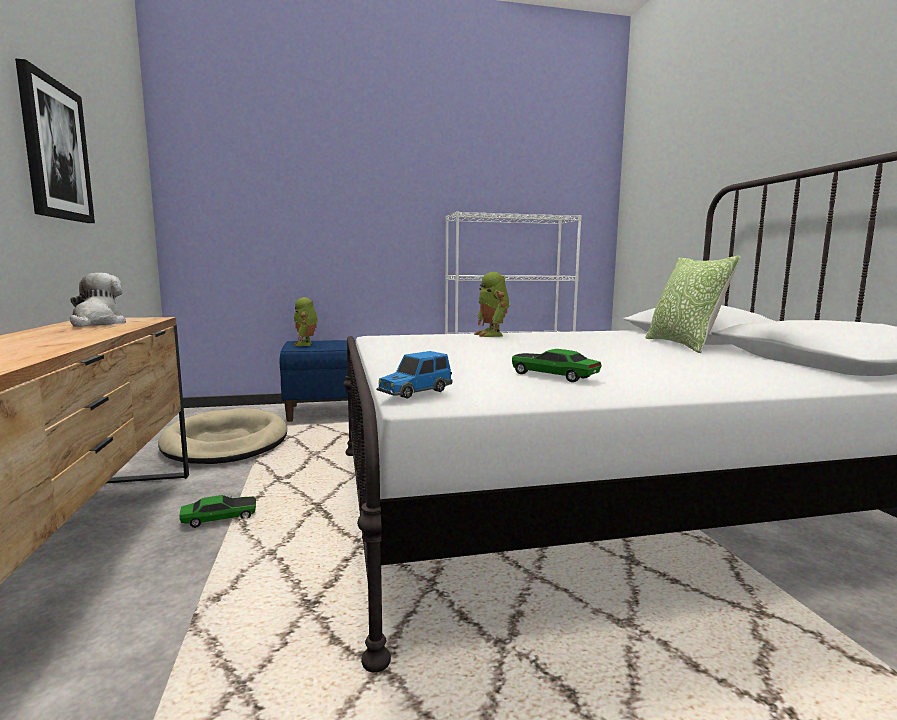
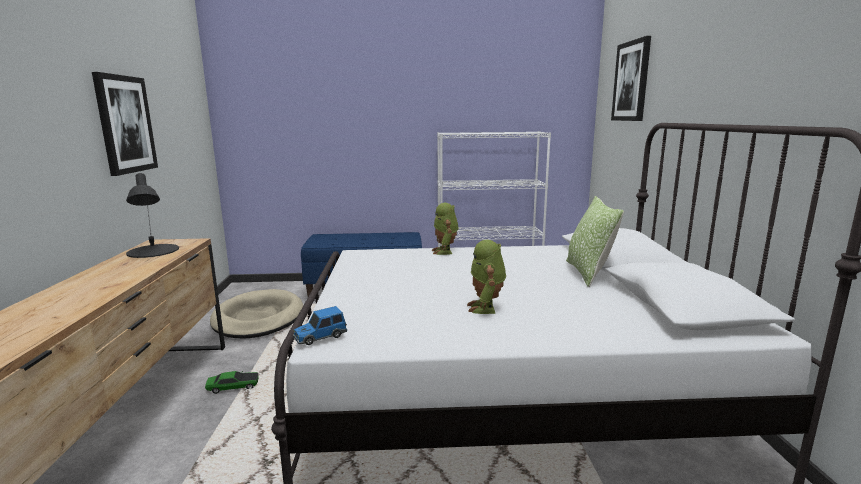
camera: 10 degrees right, 5 degrees up
plush toy [70,273,126,327] -> black table lamp [126,173,179,258]
toy robot [293,297,318,346] -> toy robot moved to [467,240,506,314]
toy car [512,349,602,382] -> none
none -> picture [611,36,651,121]

